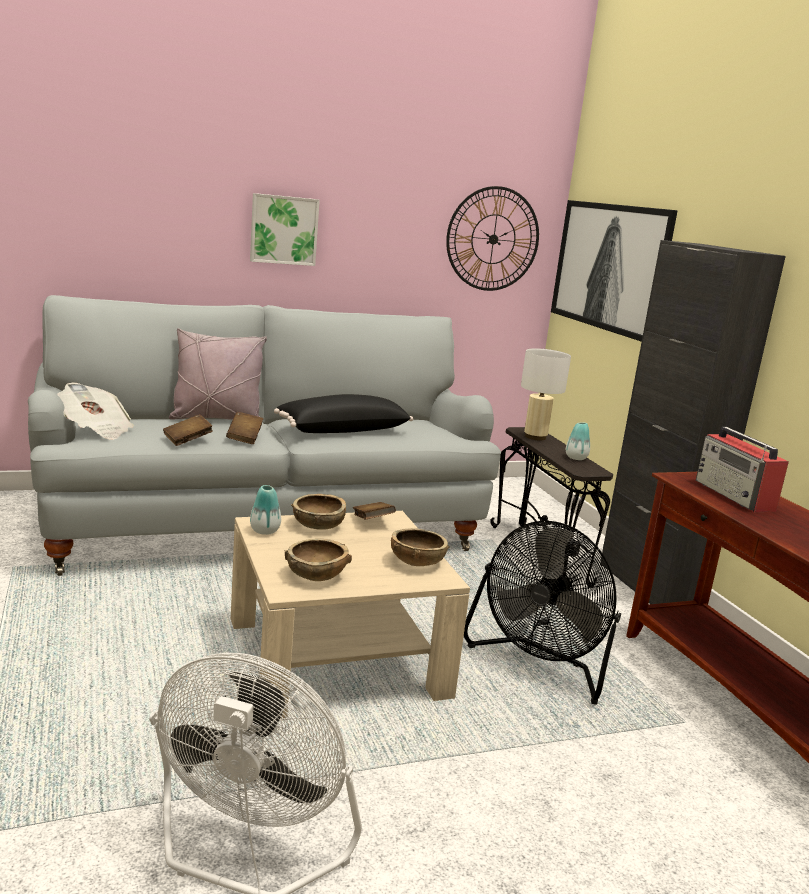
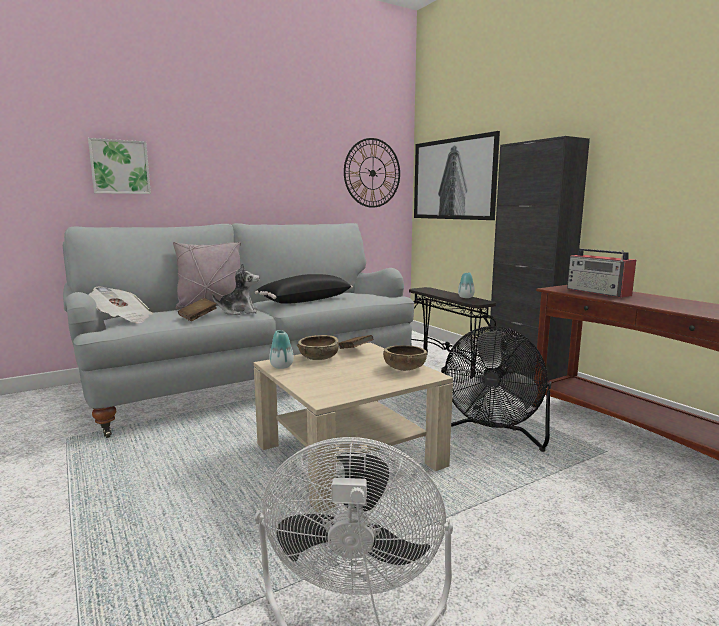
camera: 10 degrees left, 5 degrees down
brown book [226,412,264,444] -> plush toy [212,263,260,315]
picture [250,193,320,266] -> picture moved to [88,138,151,194]
brown bowl [285,539,352,581] -> none
white table lamp [521,348,571,441] -> none

